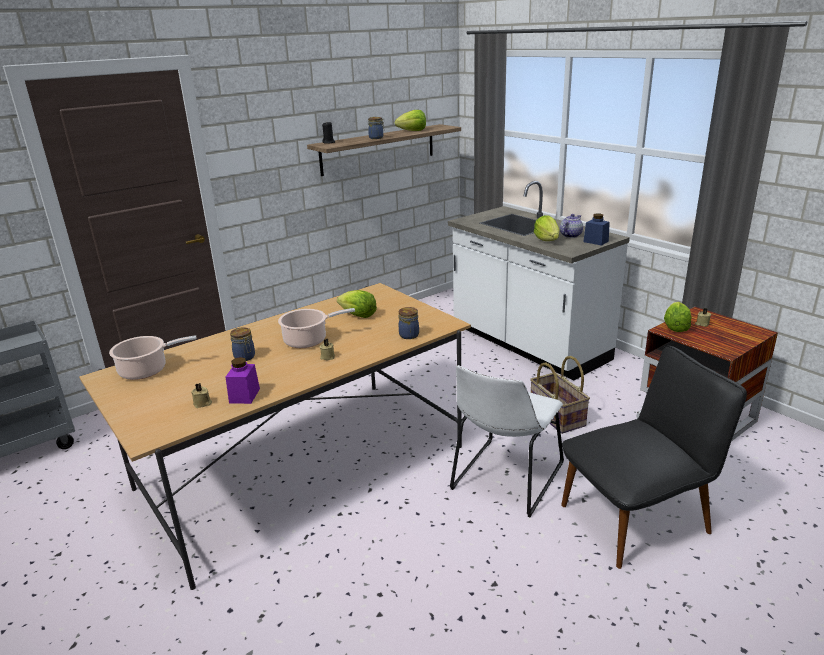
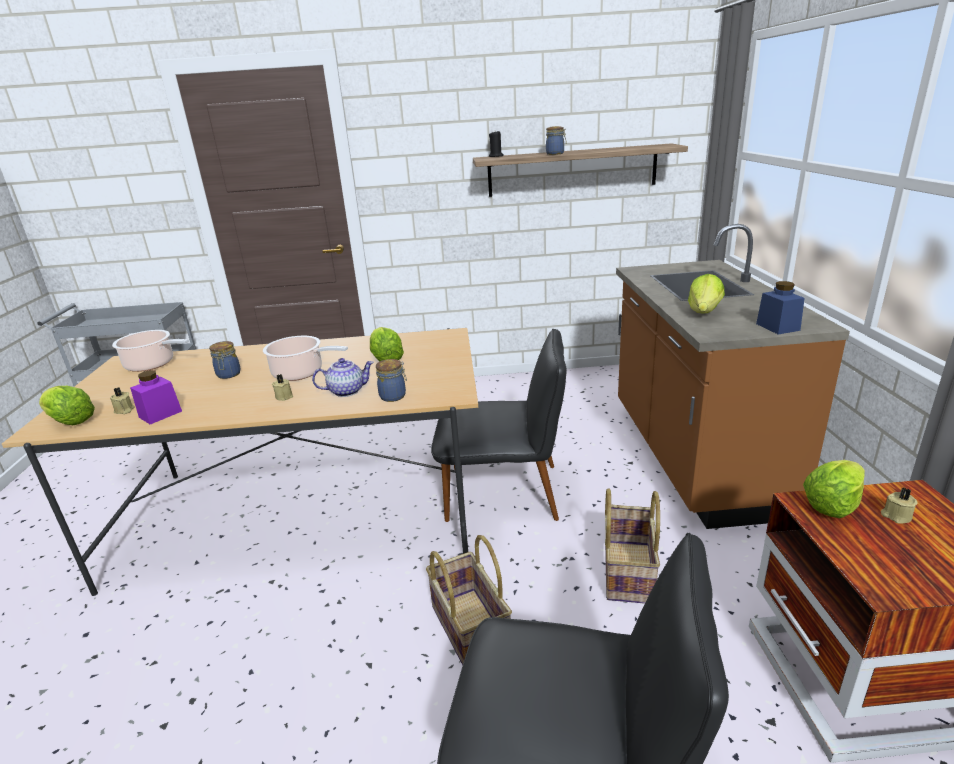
camera: 35 degrees right, 0 degrees up
lettuce [395,110,426,131] -> lettuce moved to [39,386,95,425]
white counter [448,181,630,381] -> brown counter [616,224,850,529]
white chair [450,365,564,517] -> basket [426,535,512,665]
teapot [560,214,583,238] -> teapot moved to [312,358,374,397]
none -> black chair [431,328,567,522]

